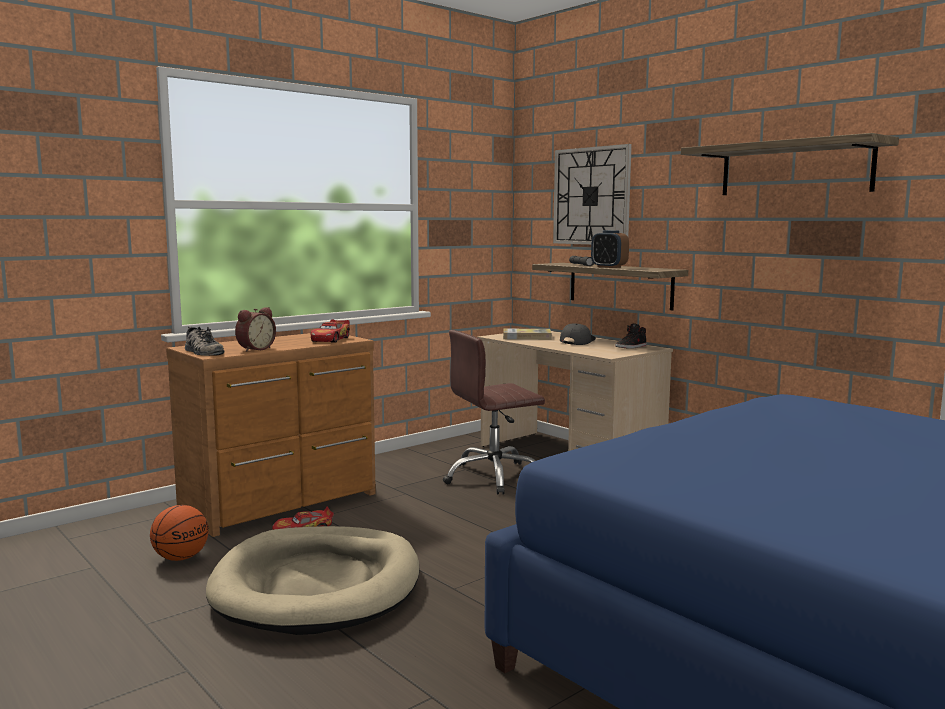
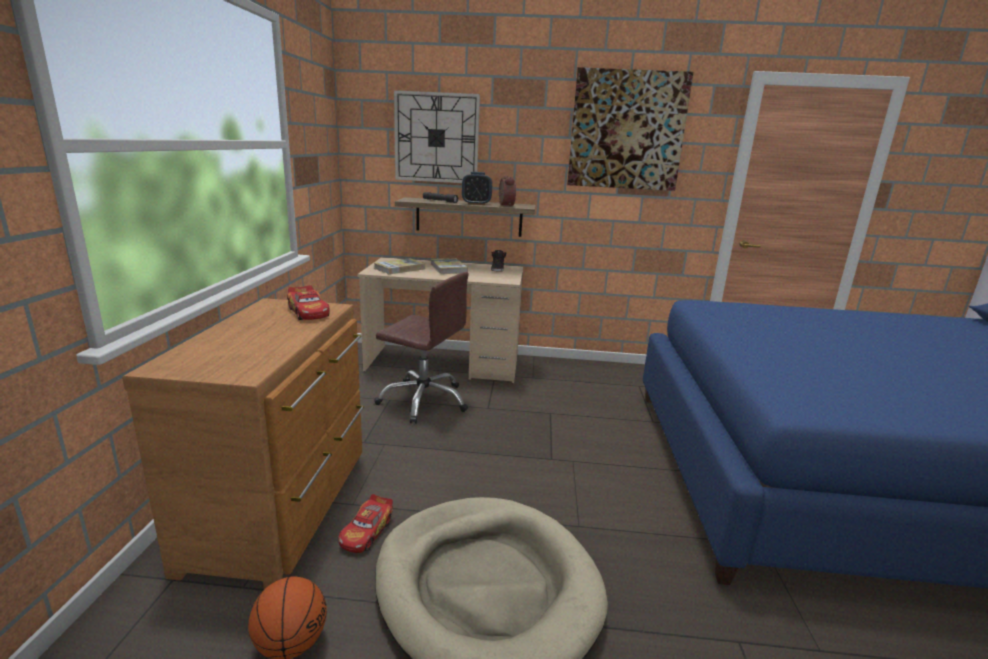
camera: 45 degrees left, 10 degrees up
shoe [185,326,224,356] -> none
alarm clock [235,307,276,352] -> alarm clock moved to [499,175,516,207]
brown office chair [443,330,545,495] -> brown office chair turned 90 degrees counterclockwise [375,272,469,424]
grey cap [560,323,596,345] -> book [430,258,468,274]
shelf [681,133,899,195] -> picture [567,67,693,191]

